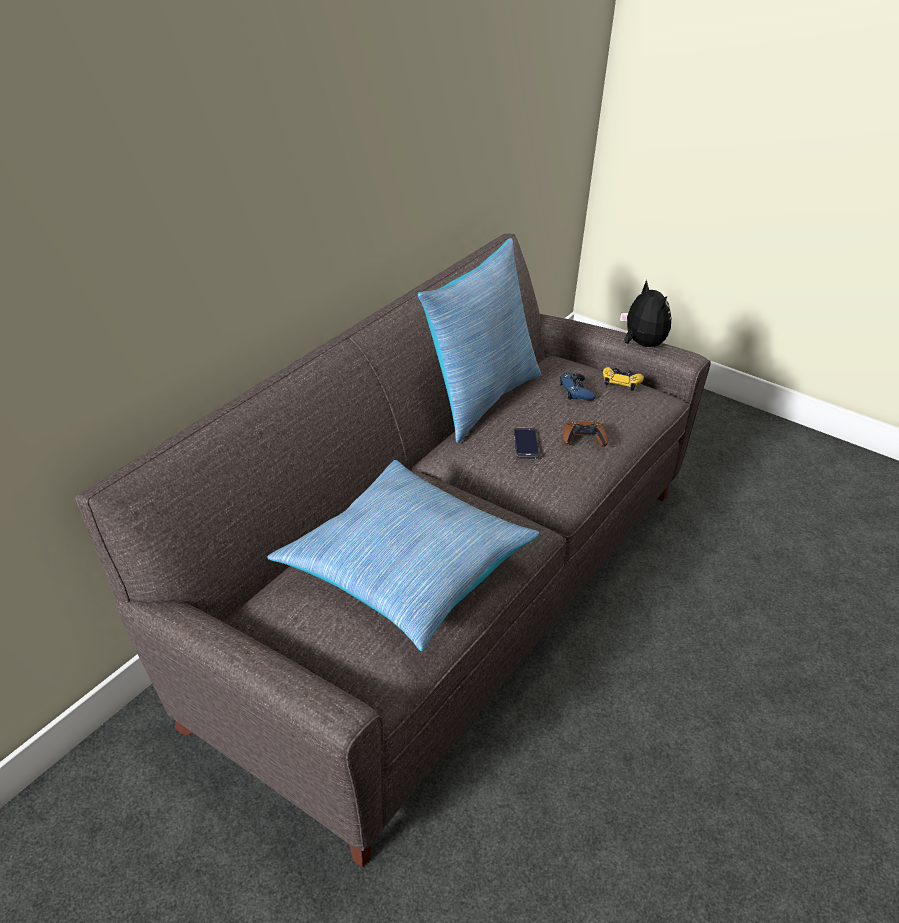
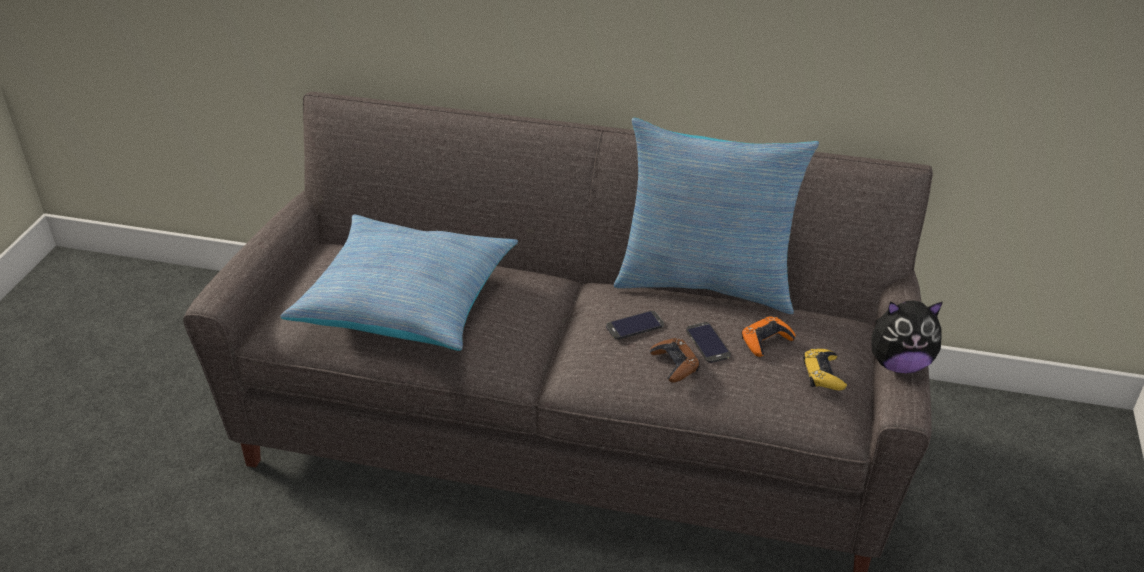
camera: 70 degrees right, 0 degrees up
blue game controller [560,373,596,400] -> orange game controller [742,316,795,357]
plush toy [620,280,671,347] -> plush toy turned 45 degrees clockwise [871,300,943,373]
none -> phone [686,322,731,363]

